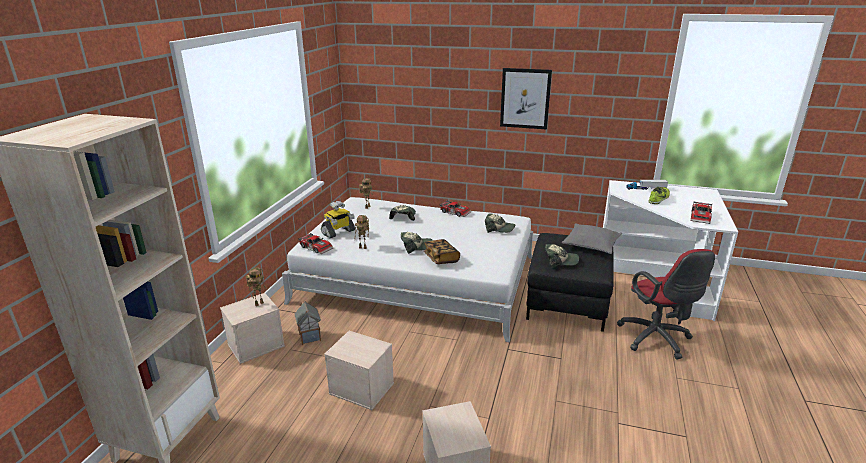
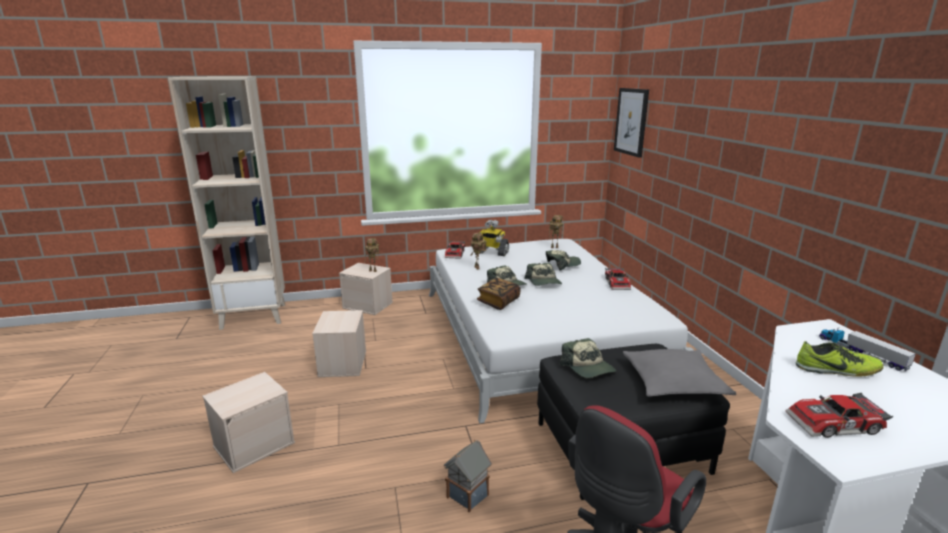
camera: 60 degrees right, 5 degrees down
toy house [295,301,321,345] -> toy house moved to [444,439,492,513]
cap [485,213,515,233] -> cap moved to [524,263,562,286]
picture [500,68,552,130] -> picture moved to [614,88,649,158]

